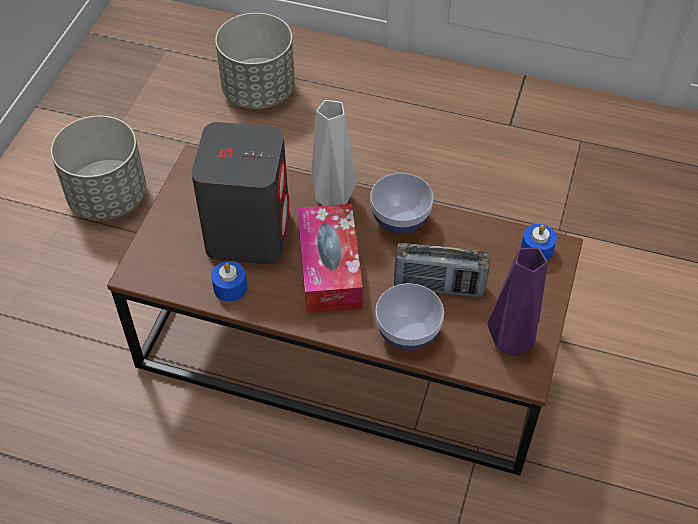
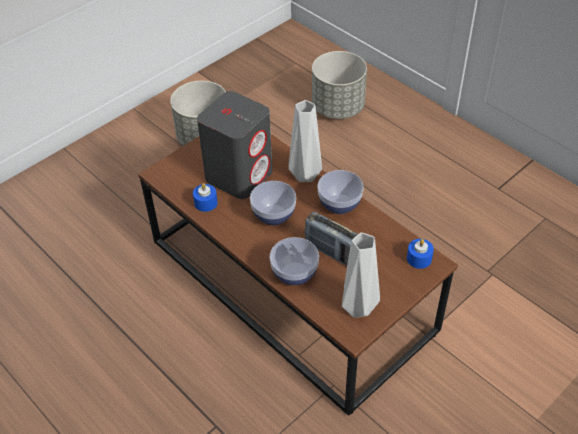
camera: 30 degrees right, 5 degrees down
tissue box [298,204,363,313] -> bowl [250,181,296,225]
purple vase [487,247,548,356] -> grey vase [342,232,380,318]

